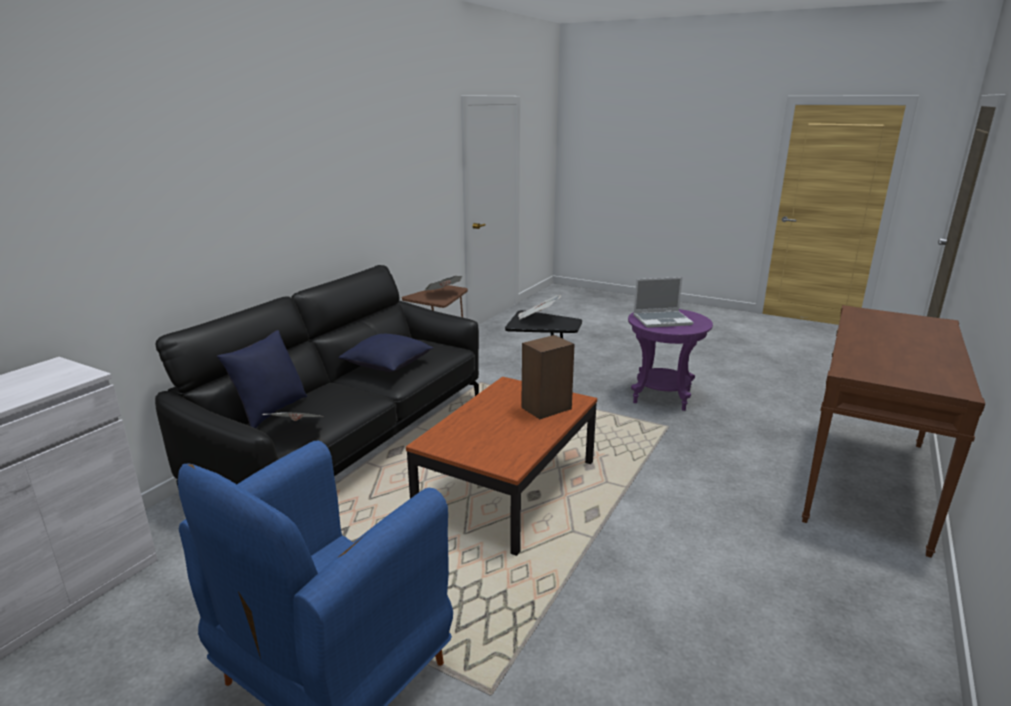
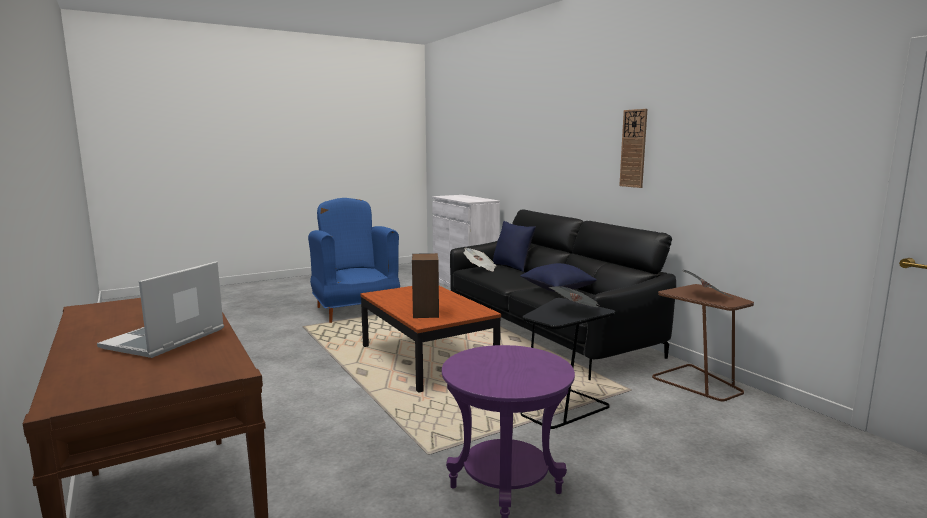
camera: 120 degrees right, 10 degrees down
laptop [633,277,694,328] -> laptop moved to [97,261,224,358]
none -> wall clock [619,109,647,188]

